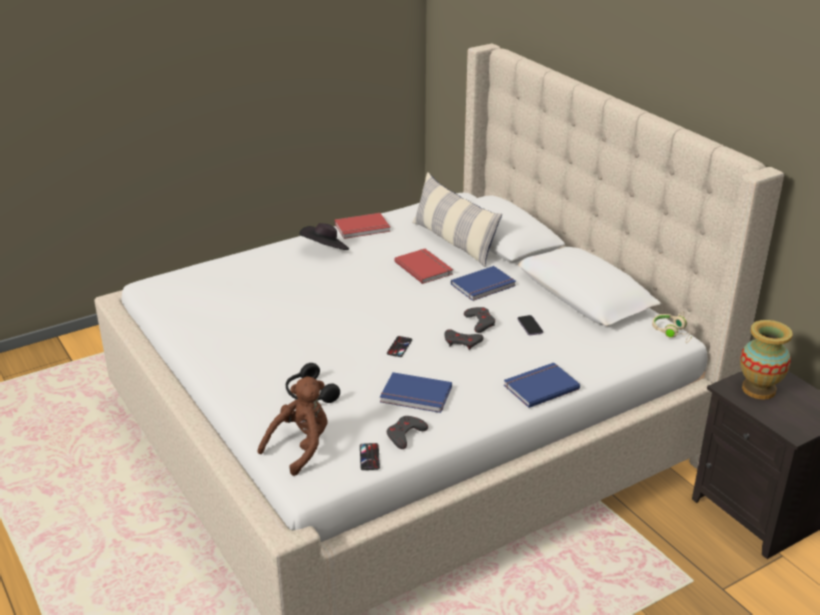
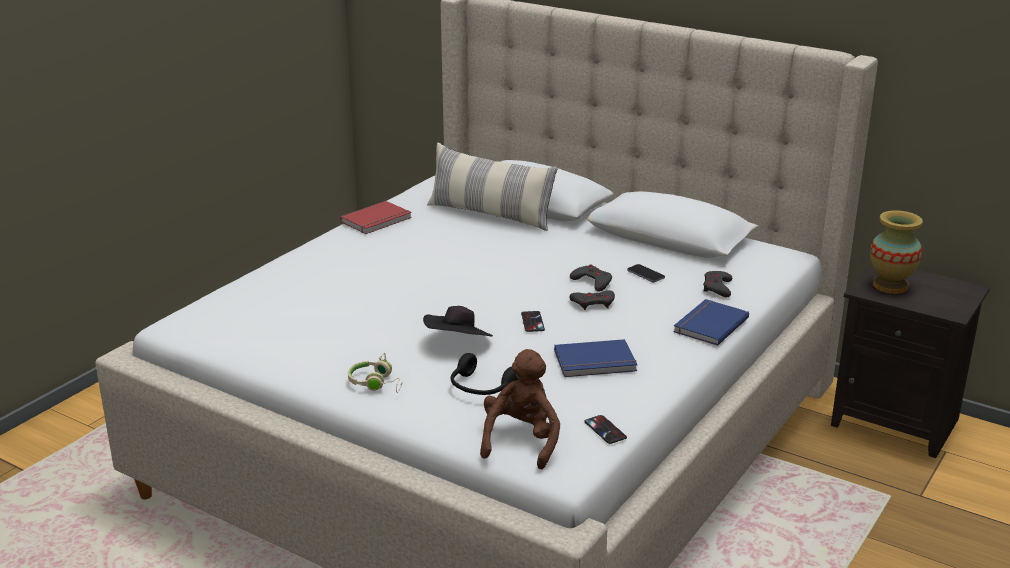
camera: 25 degrees left, 5 degrees down
black hat [299,223,349,250] -> black hat moved to [423,306,493,337]
grey game controller [386,416,428,449] -> grey game controller moved to [703,271,732,297]
red book [395,249,453,284] -> none
blue book [451,266,516,301] -> none
beige headphones [652,311,692,343] -> beige headphones moved to [348,353,403,393]

